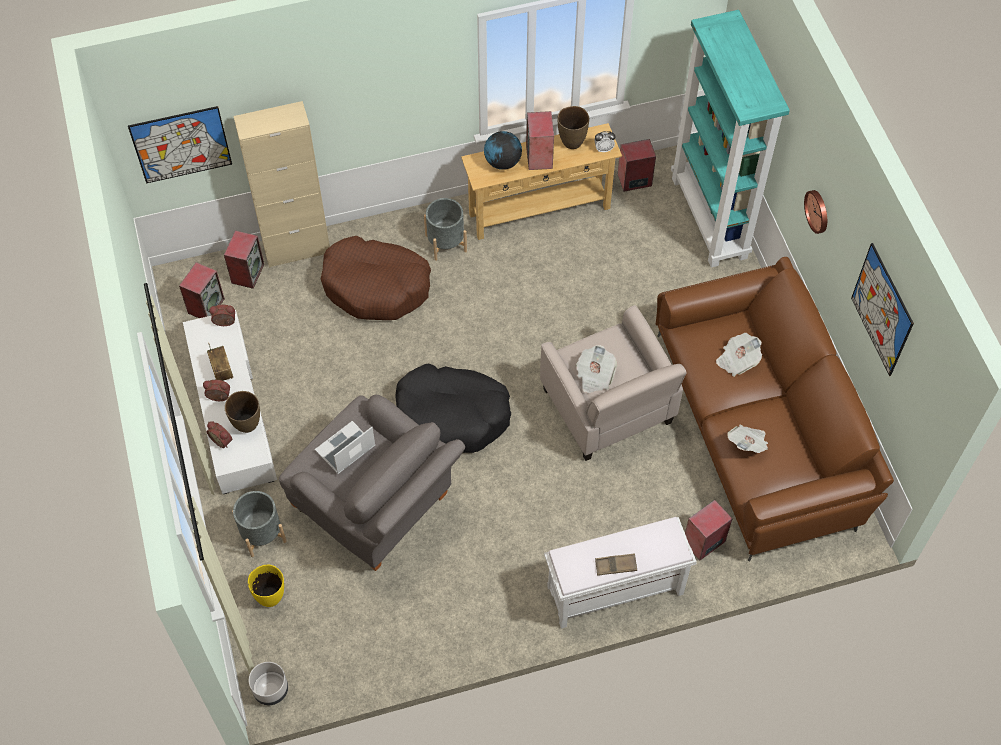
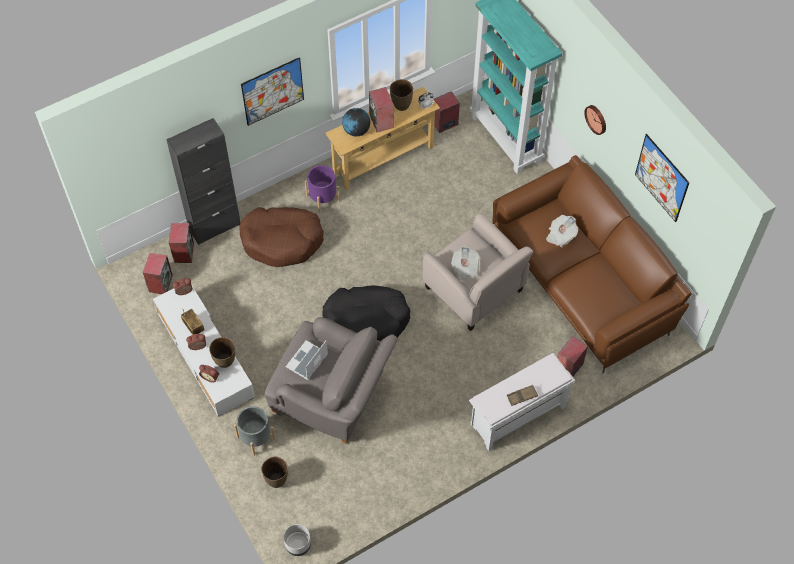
camera: 15 degrees left, 0 degrees up
picture [128,106,232,184] -> picture moved to [241,57,304,126]
beige cabinet [234,101,330,268] -> black cabinet [166,118,240,245]
yellow vase [248,565,284,607] -> brown vase [261,457,288,488]
grey planter [424,198,467,261] -> purple planter [305,165,340,213]
newspaper [727,425,768,453] -> none

